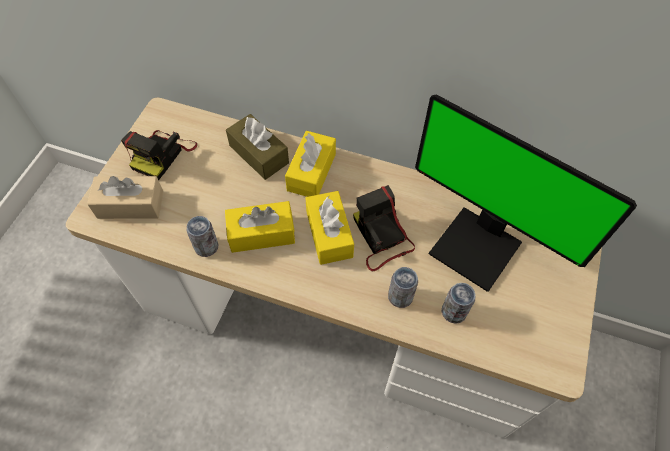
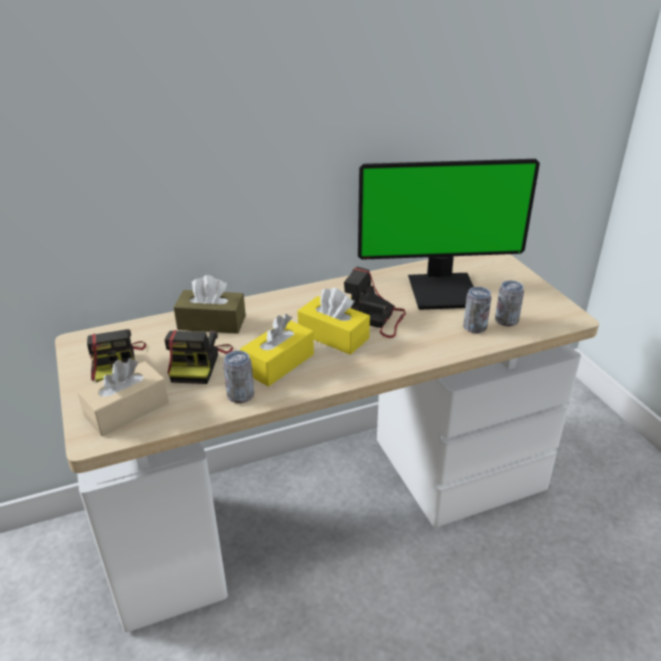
camera: 40 degrees left, 25 degrees down
yellow tissue box [285,131,336,197] -> none
can [388,267,418,308] -> can moved to [495,280,524,326]
none -> camera [164,330,233,384]

